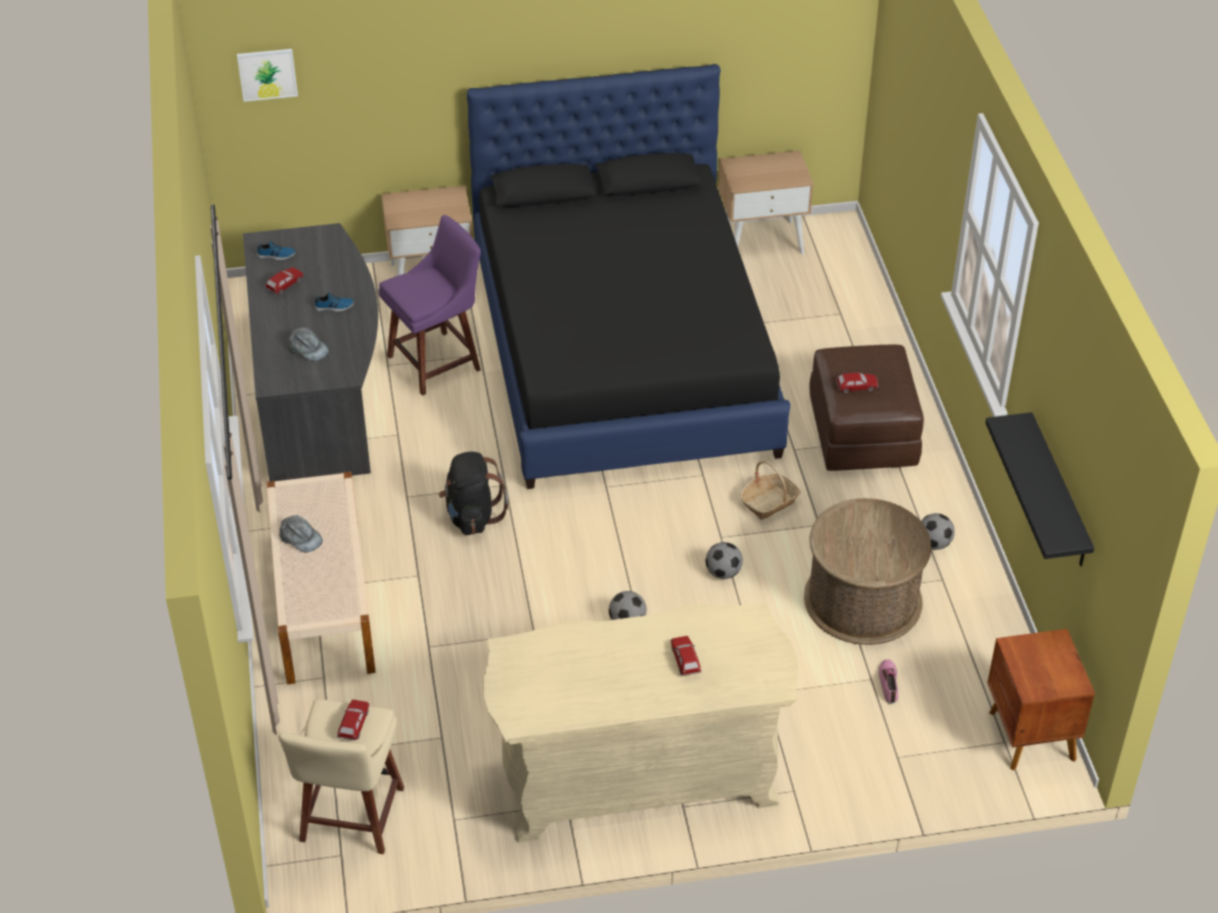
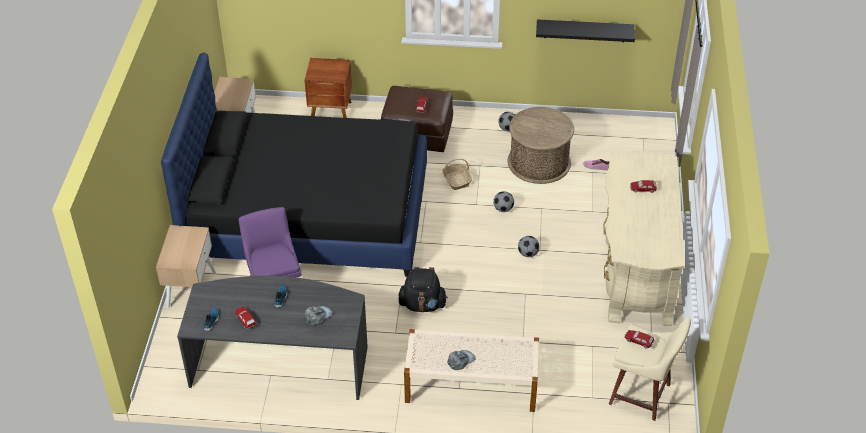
camera: 75 degrees left, 0 degrees up
picture [237,49,298,102] -> none
brown nightstand [987,629,1095,770] -> brown nightstand moved to [305,58,352,118]

